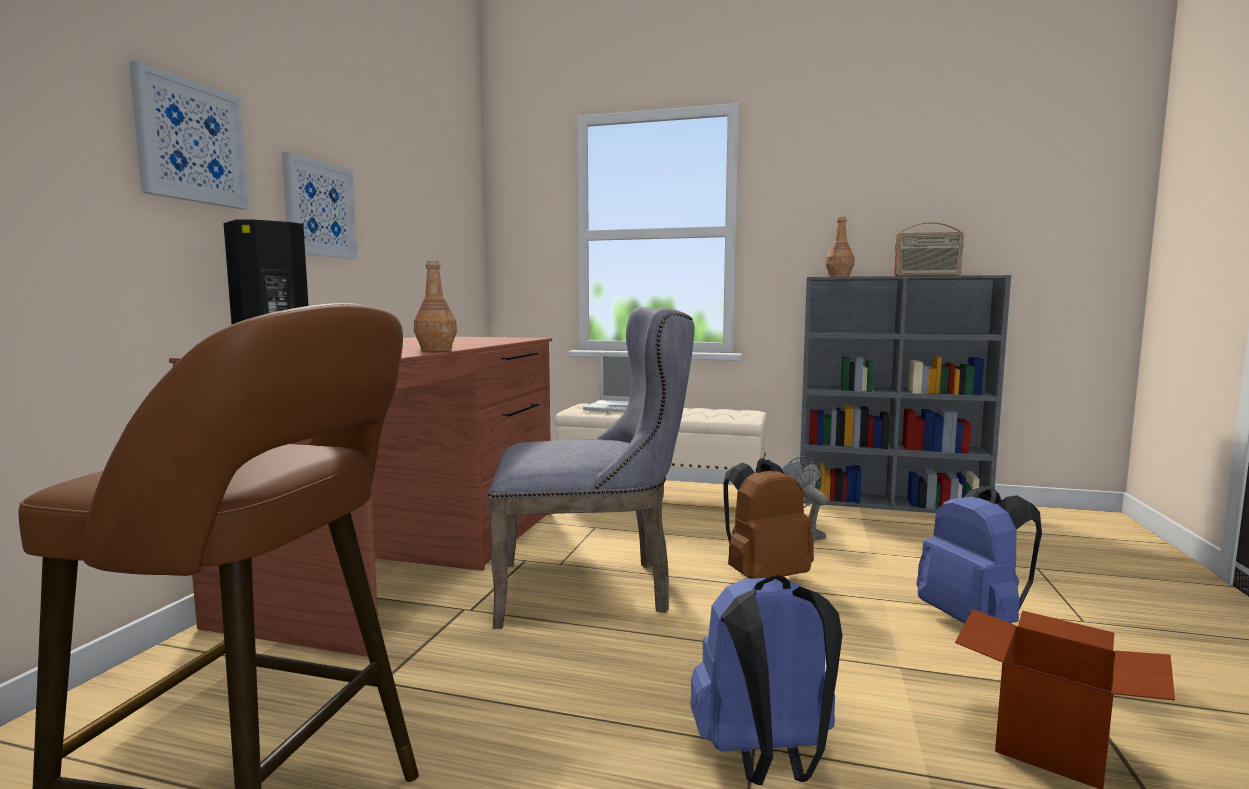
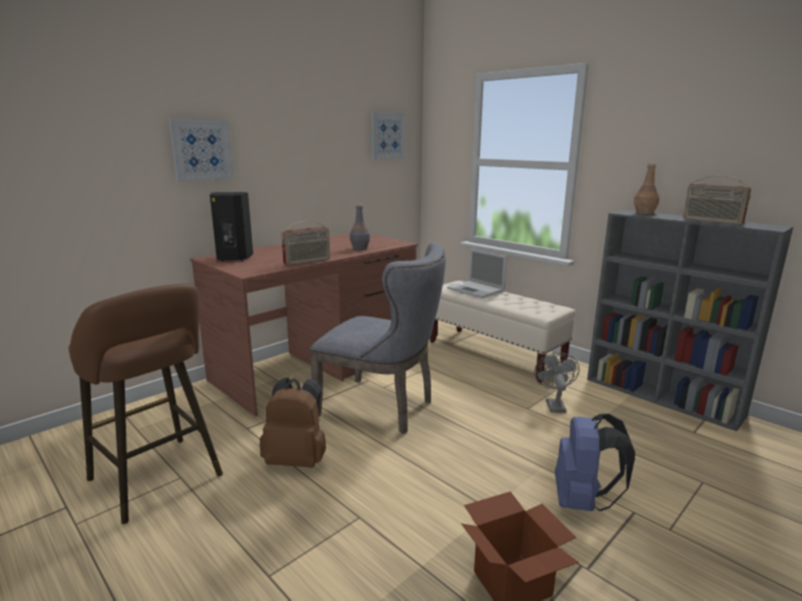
camera: 30 degrees right, 10 degrees up
picture [282,152,357,259] -> picture moved to [371,112,406,159]
brown bottle [414,260,457,351] -> radio [281,221,330,266]
blue backpack [690,575,842,785] -> none
brown backpack [724,458,814,579] -> brown backpack moved to [260,378,326,468]
none -> grey bottle [350,204,370,250]

